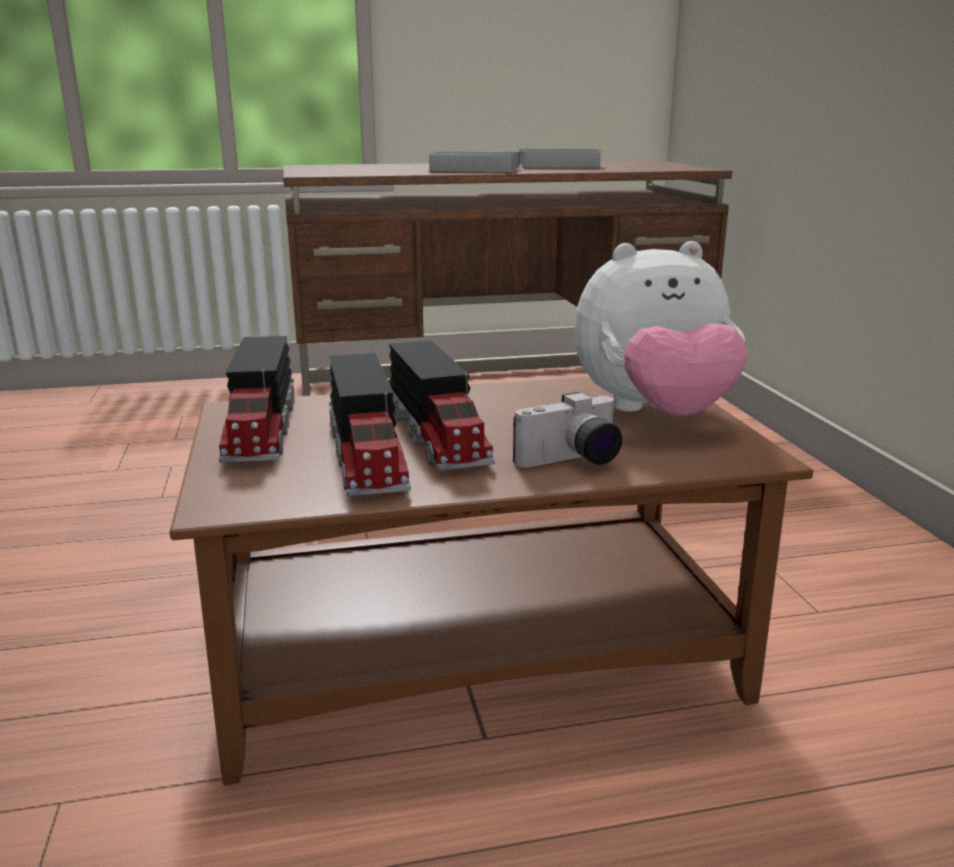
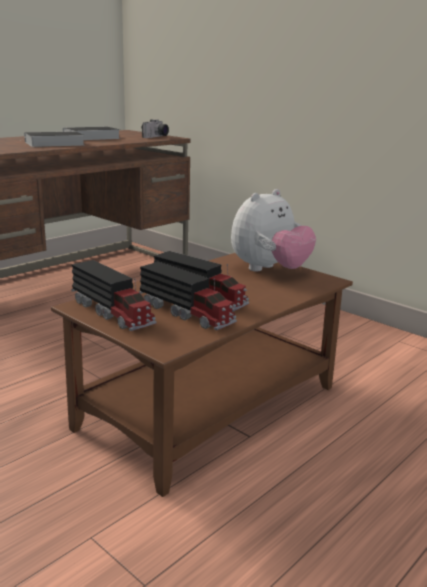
camera: 35 degrees left, 0 degrees up
camera [513,392,622,468] -> camera moved to [142,119,169,138]

